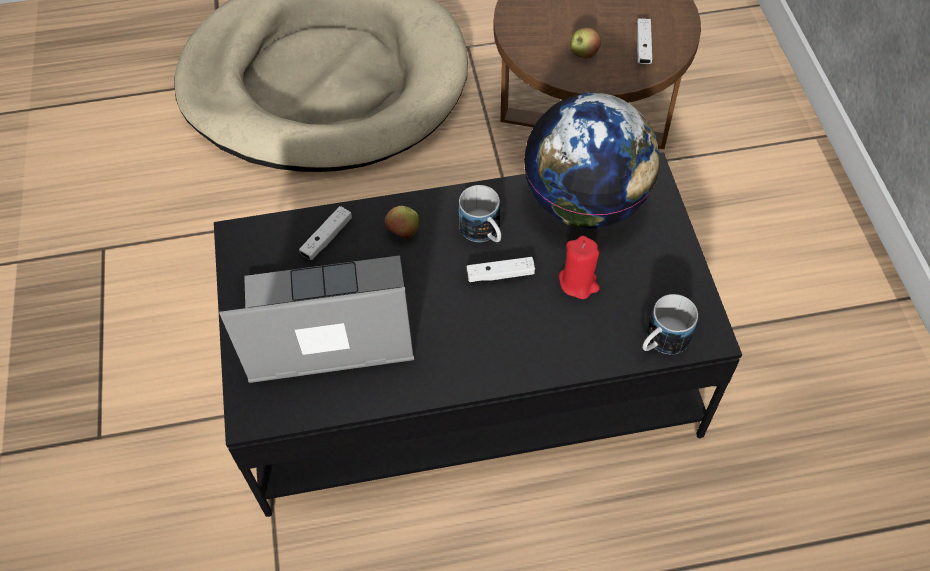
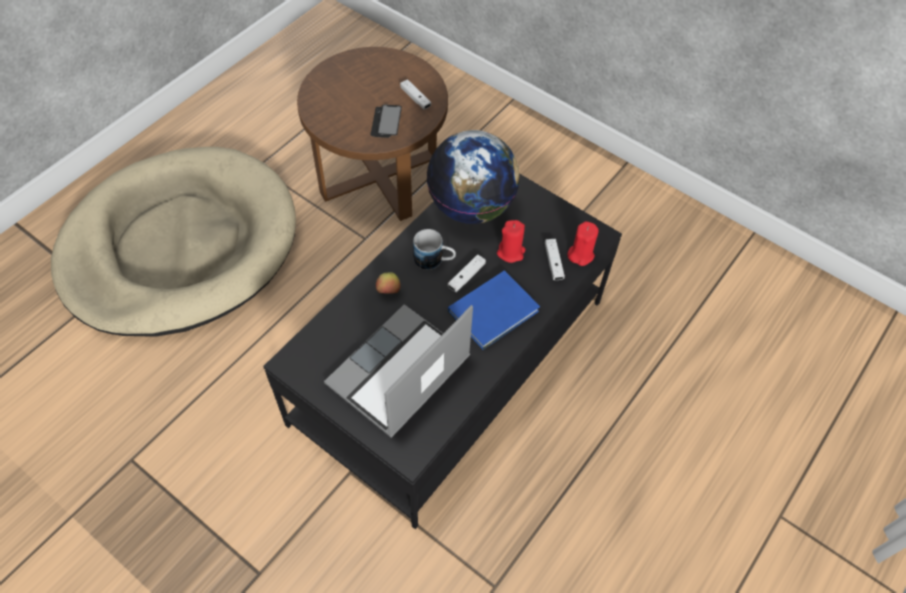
camera: 45 degrees left, 0 degrees up
white game controller [299,206,352,260] -> white game controller moved to [545,239,565,280]
apple [570,27,601,58] -> phone [370,104,402,138]
mug [642,294,698,354] -> red candle [567,221,599,266]
none -> blue book [448,270,540,350]

